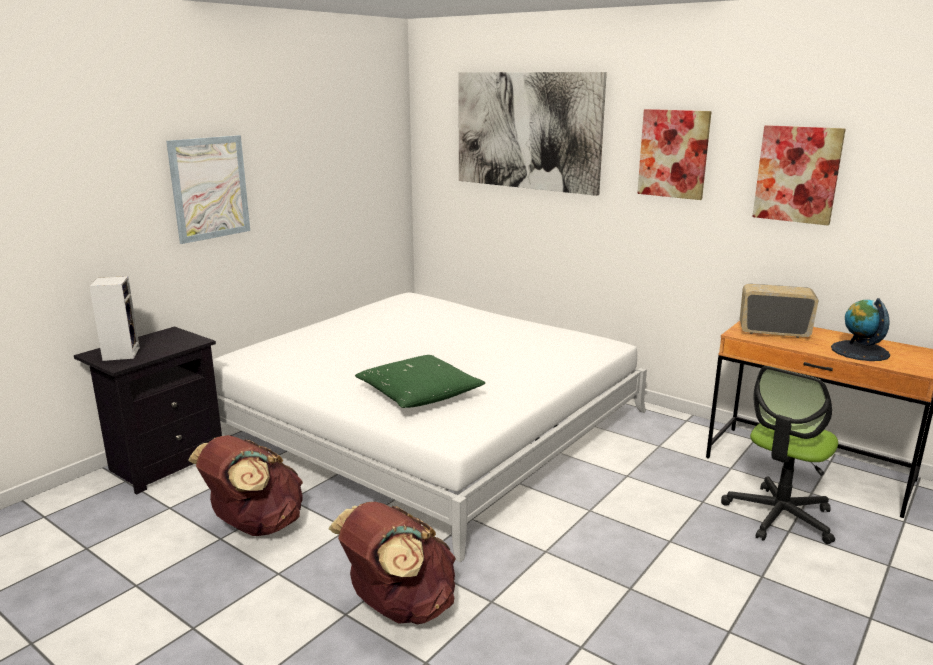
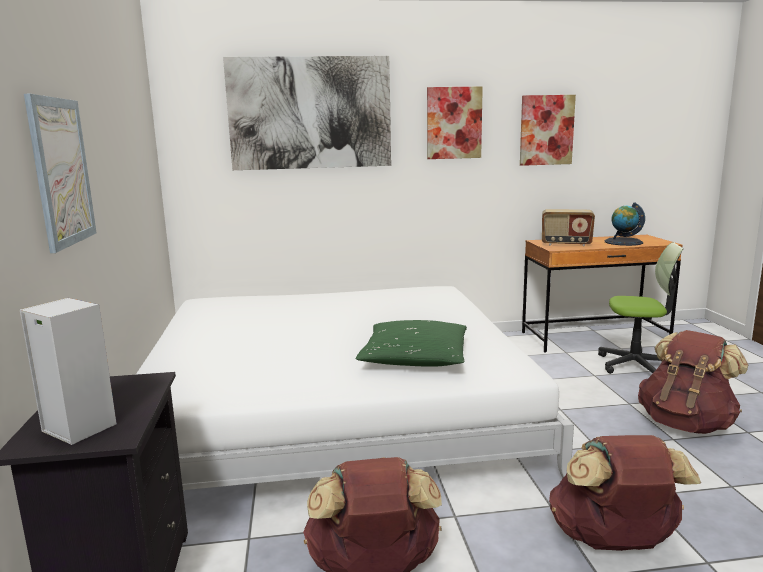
camera: 45 degrees left, 5 degrees down
office chair [721,366,838,544] -> office chair turned 75 degrees counterclockwise [598,242,683,374]
radio [740,284,818,338] -> radio turned 135 degrees counterclockwise [542,209,595,246]
none -> brown backpack [638,330,748,434]

